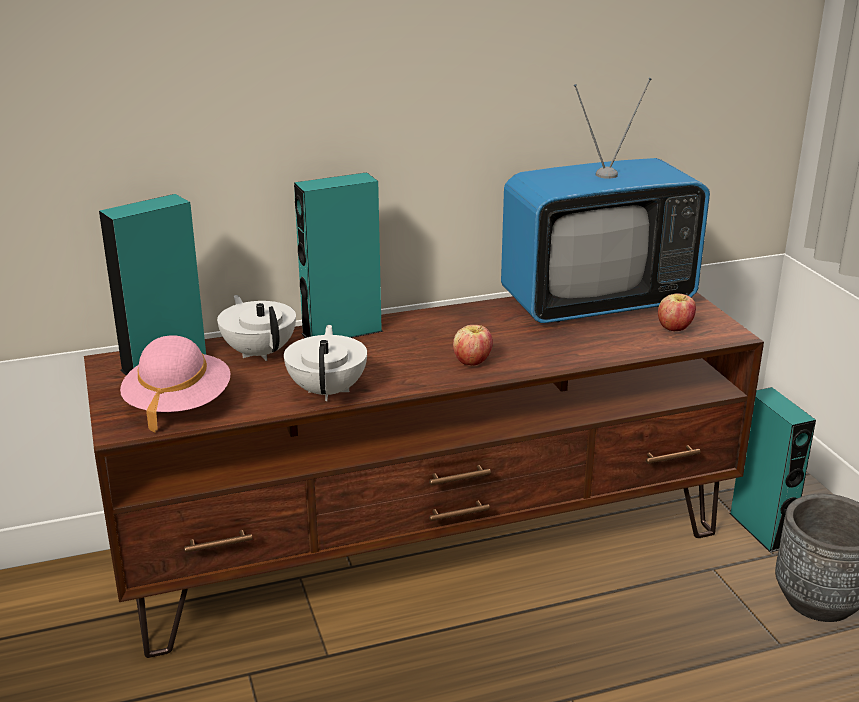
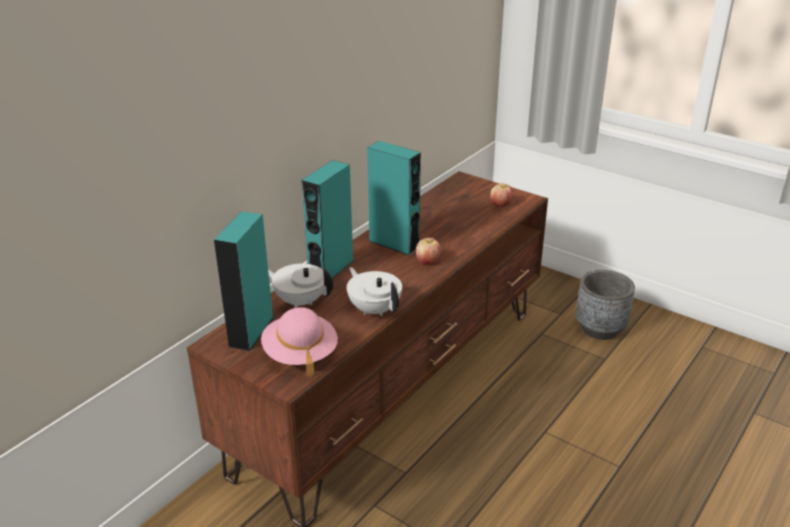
camera: 35 degrees left, 5 degrees up
television [501,78,710,323] -> none
turquoise speaker [729,387,816,553] -> turquoise speaker moved to [367,141,421,256]

